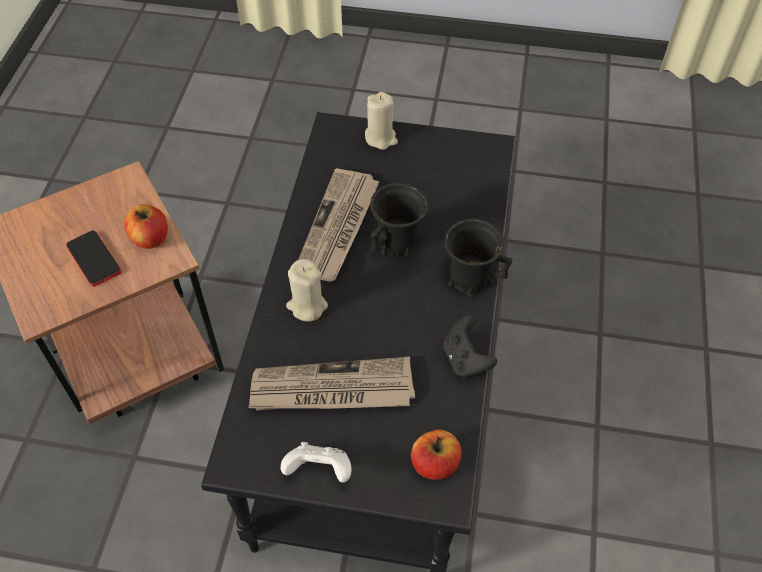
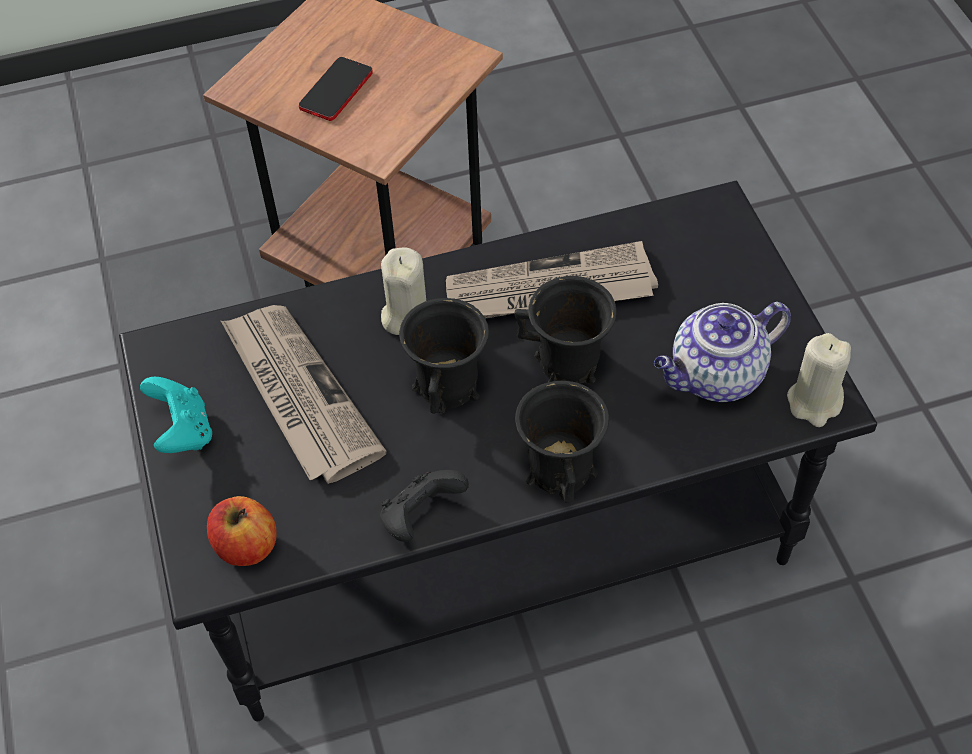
camera: 65 degrees right, 0 degrees up
apple [124,204,168,249] -> none
white game controller [280,442,352,483] -> turquoise game controller [140,377,212,453]
beige candle [365,92,398,150] -> beige candle moved to [787,333,851,427]
none -> black mug [399,298,489,414]
none -> teapot [654,302,791,402]

